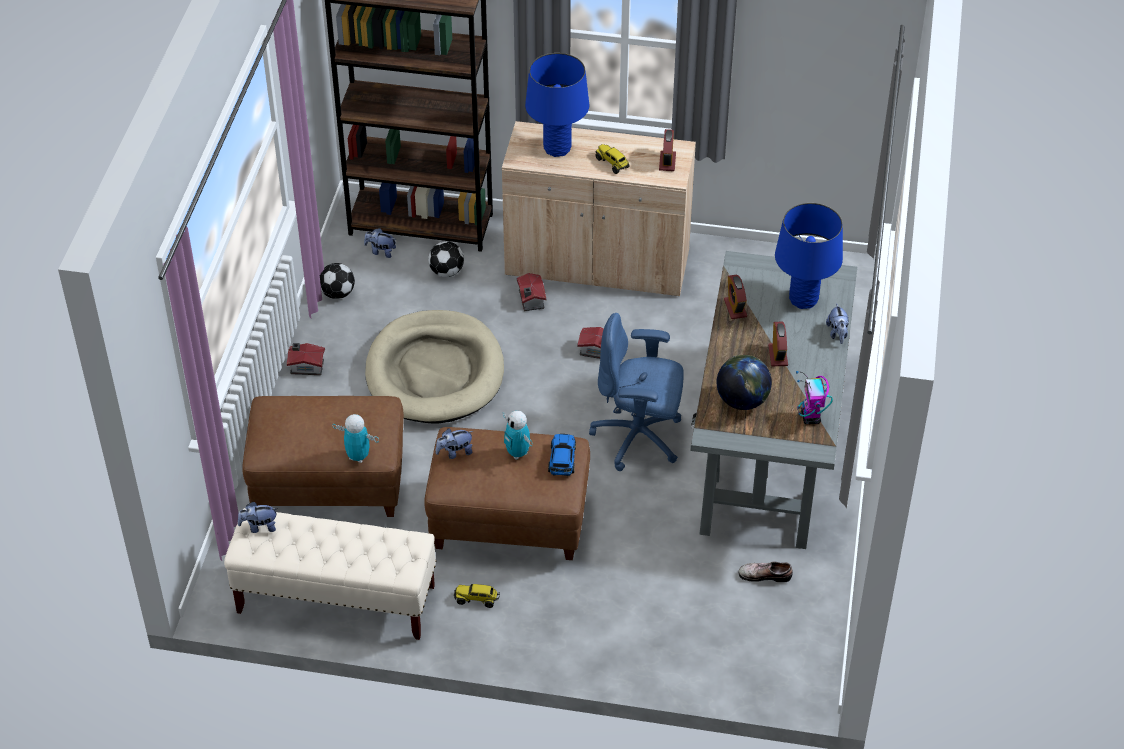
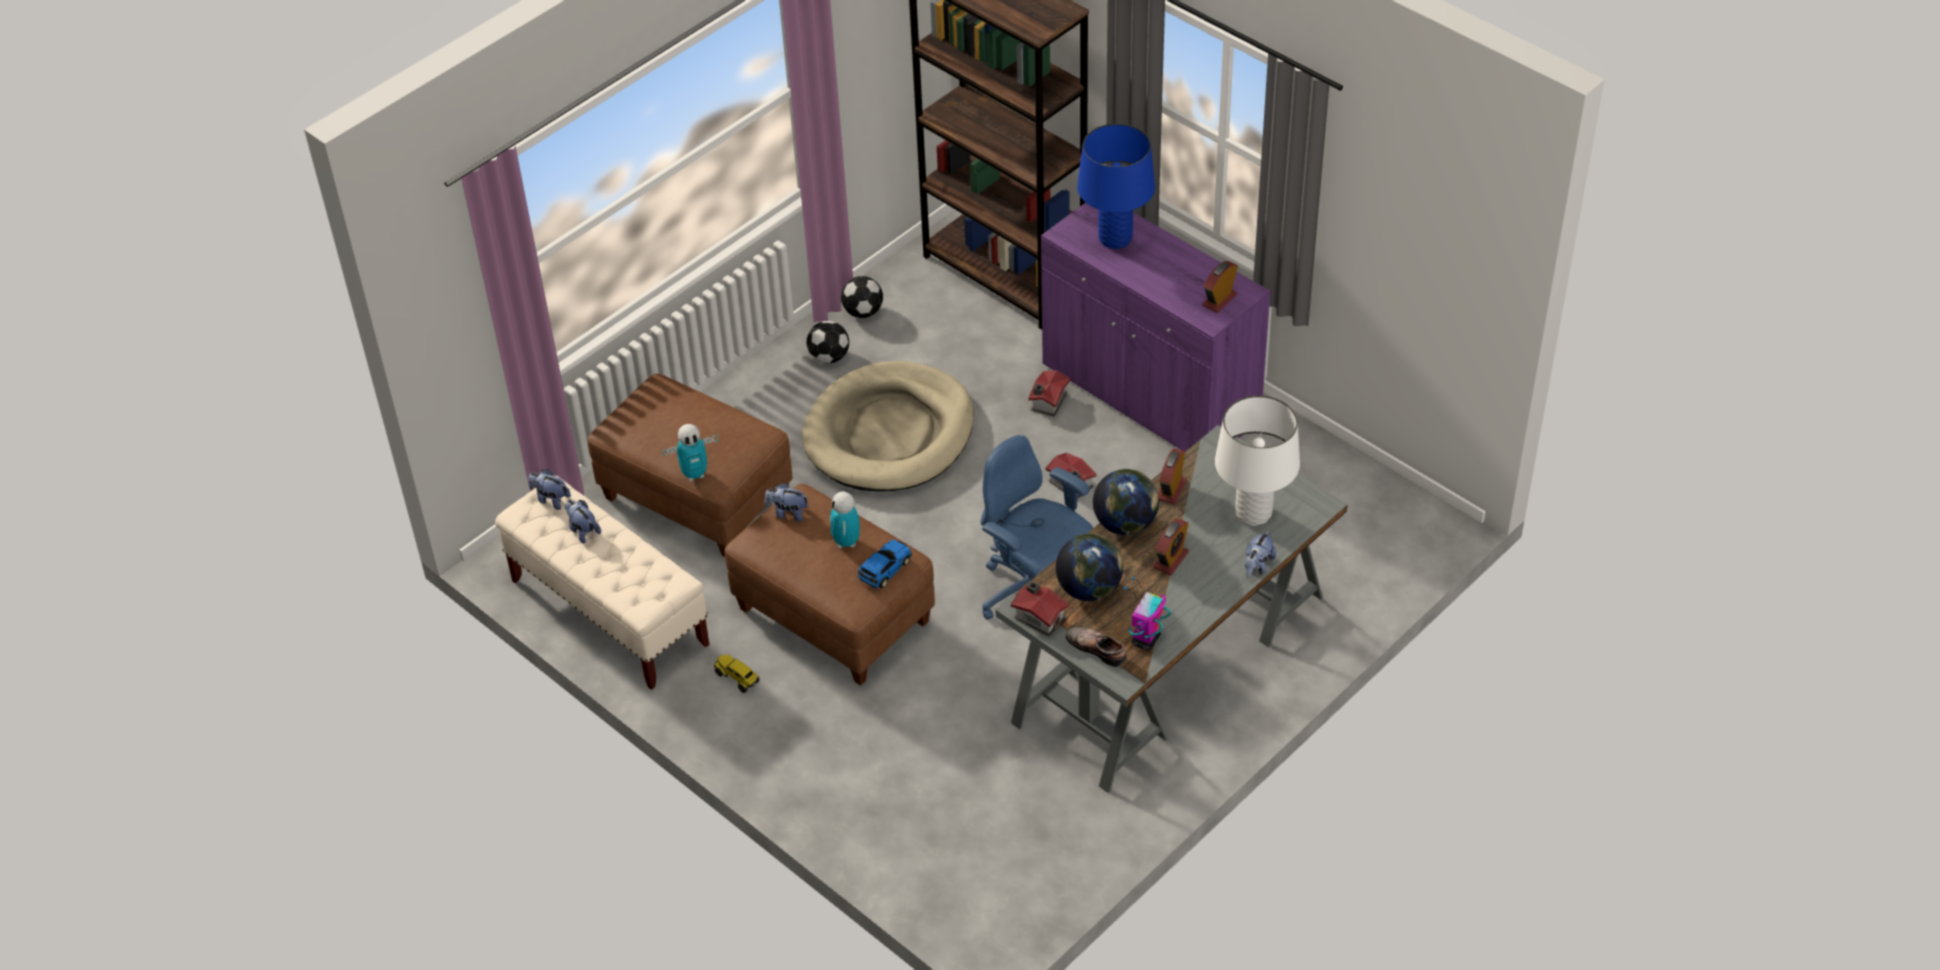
camera: 35 degrees right, 0 degrees up
toy house [287,343,325,375] -> toy house moved to [1011,581,1069,637]
toy robot [332,414,379,463] -> toy robot turned 105 degrees clockwise [662,424,719,481]
plush toy [364,228,396,258] -> plush toy moved to [565,500,601,544]
football [428,241,464,277] -> football moved to [806,321,849,364]
beige cabinet [502,121,696,296] -> purple cabinet [1041,202,1271,452]
toy truck [595,144,630,174] -> none
shoe [738,561,793,582] -> shoe moved to [1066,627,1126,667]
blue table lamp [775,203,843,309] -> white table lamp [1215,395,1300,526]
none -> globe [1093,469,1159,535]

